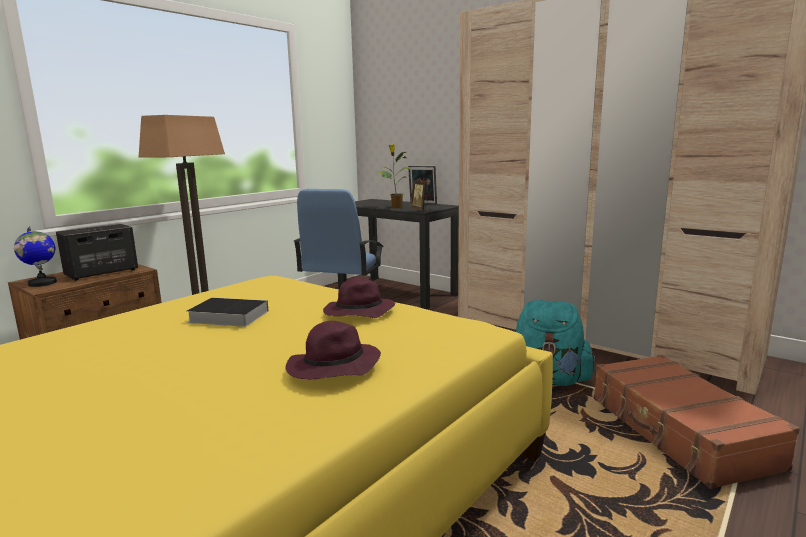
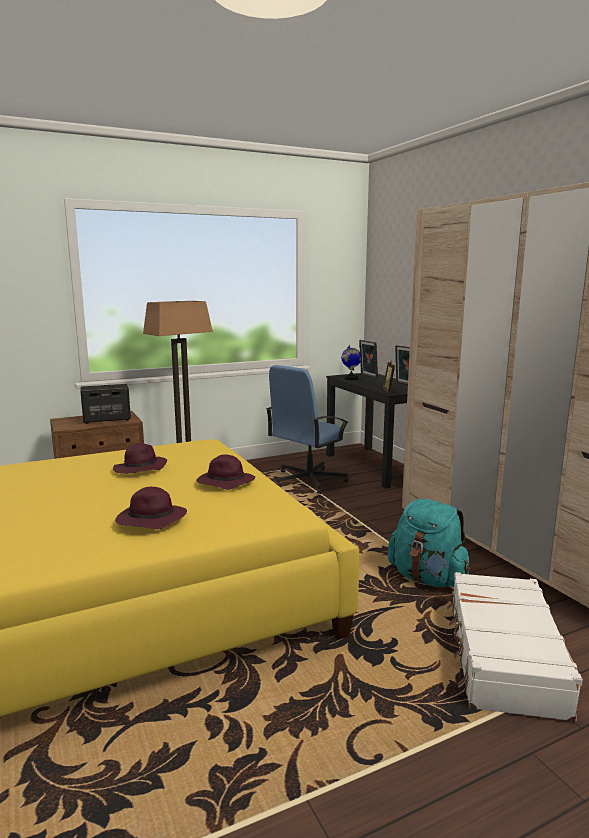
camera: 25 degrees right, 0 degrees up
globe [14,226,57,287] -> globe moved to [341,345,361,380]
book [187,297,268,327] -> purple hat [113,443,167,474]
potted plant [379,144,410,208] -> none
brown suitcase [594,355,800,489] -> white suitcase [447,572,583,722]
none -> picture frame [359,340,378,378]

